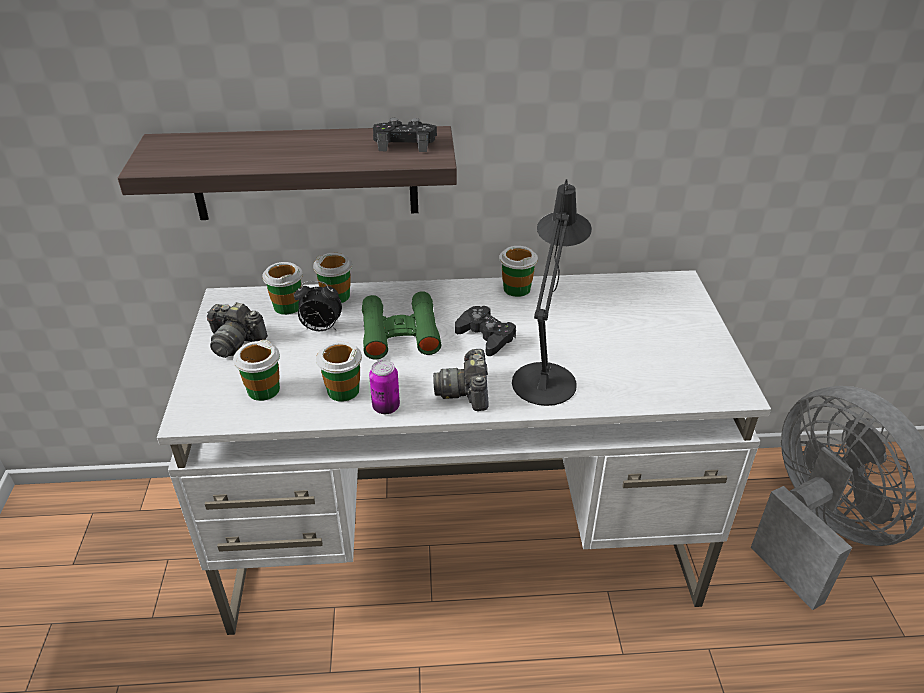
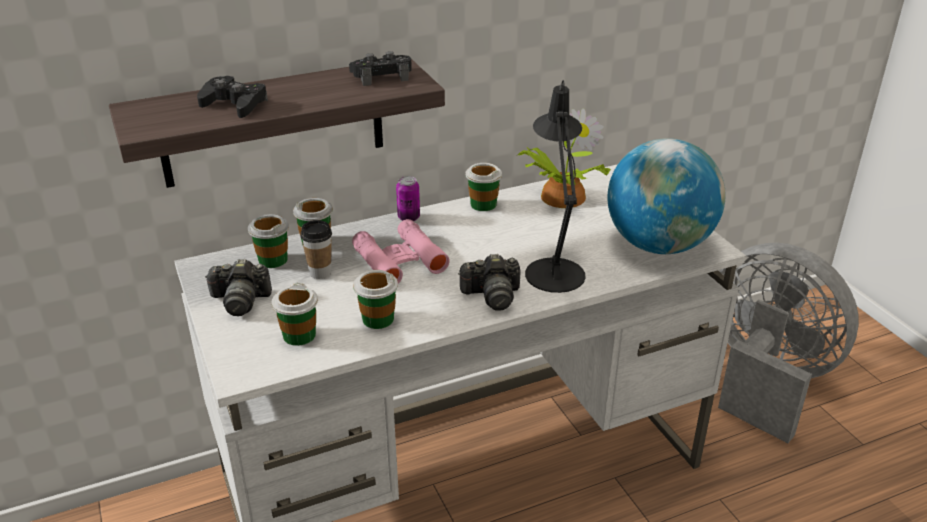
camera: 20 degrees left, 5 degrees down
alarm clock [294,281,342,331] -> cup [300,220,332,279]
green binoculars [362,291,441,360] -> pink binoculars [352,219,450,284]
can [369,360,400,414] -> can moved to [396,176,420,221]
camera [433,349,488,411] -> camera turned 75 degrees counterclockwise [458,254,520,311]
black game controller [455,306,516,356] -> black game controller moved to [197,76,268,118]
none -> potted plant [518,108,611,208]
none -> globe [607,138,726,254]

